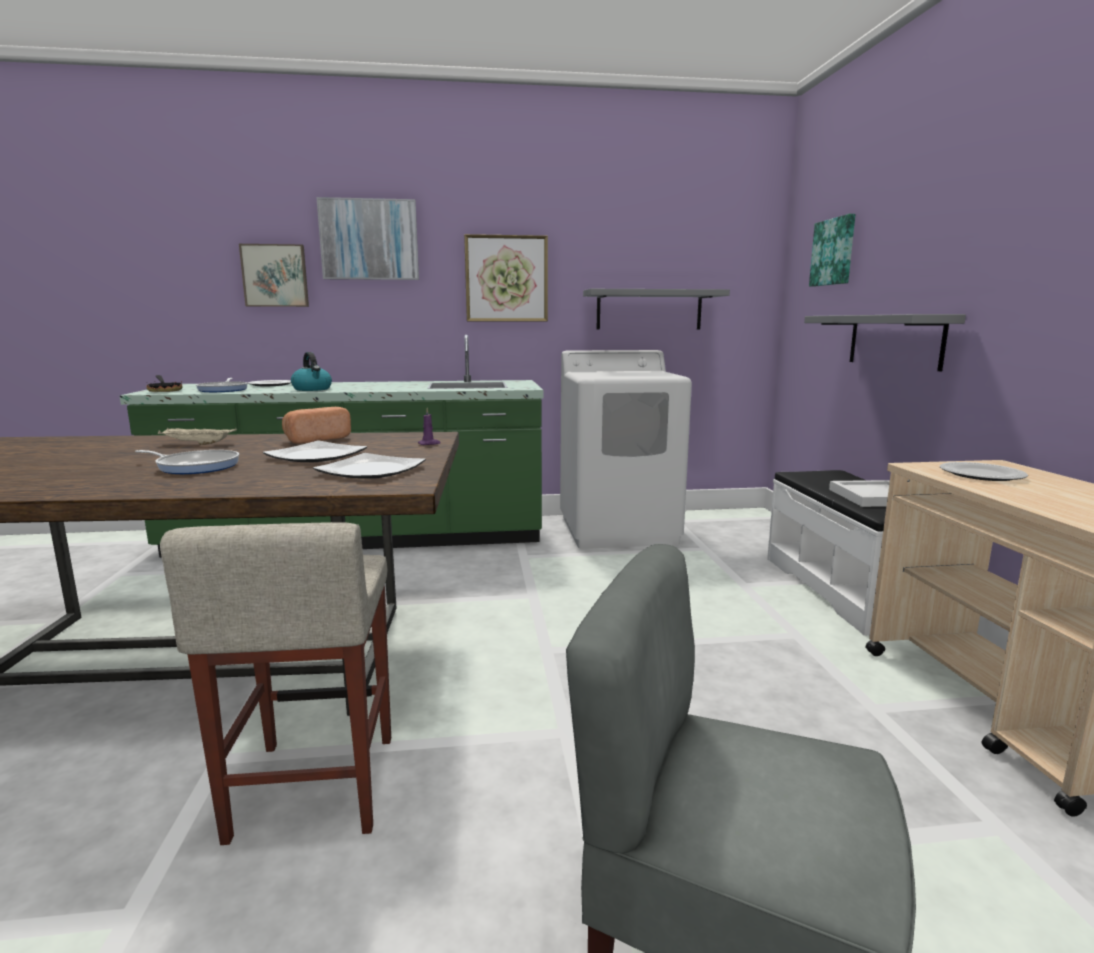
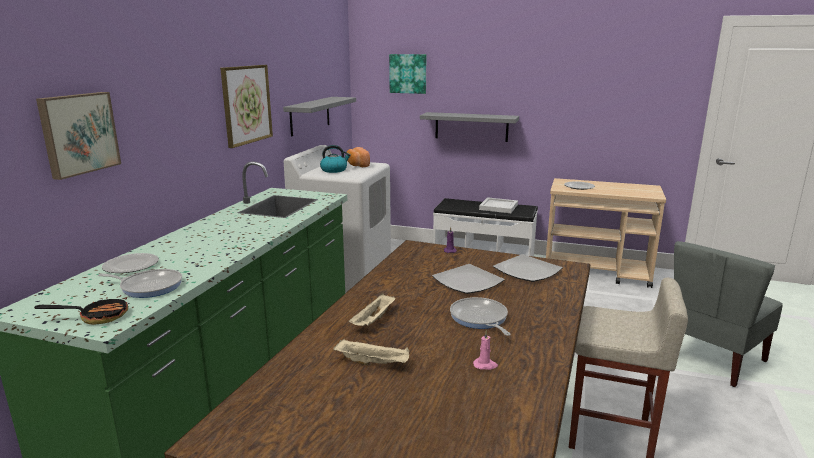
camera: 65 degrees left, 5 degrees up
frying pan [135,450,239,474] -> frying pan turned 60 degrees counterclockwise [450,297,511,336]
bread [282,407,351,444] -> bread moved to [346,147,370,167]
kettle [291,352,332,391] -> kettle moved to [320,145,351,173]
picture [316,197,419,280] -> none
none -> beige tray [333,339,410,366]
none -> pink candle [473,330,498,370]

